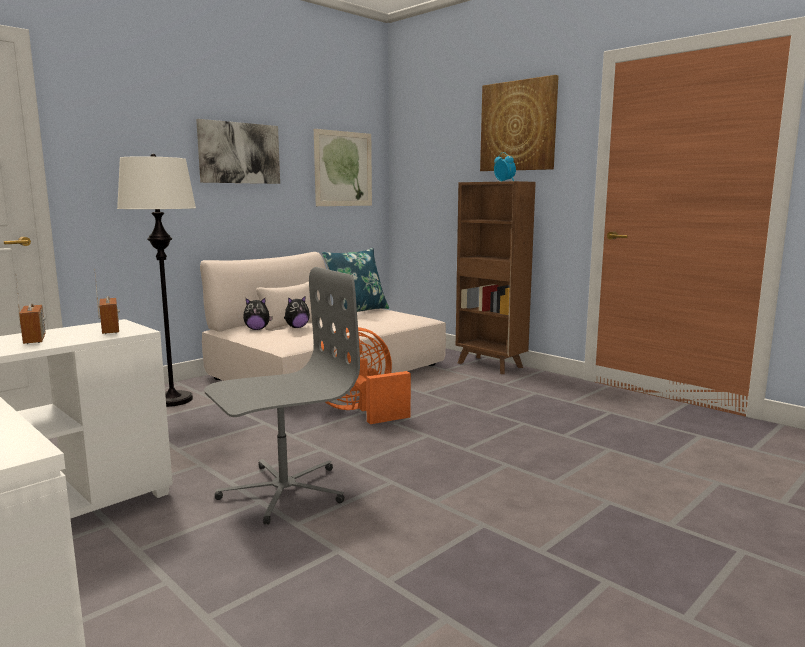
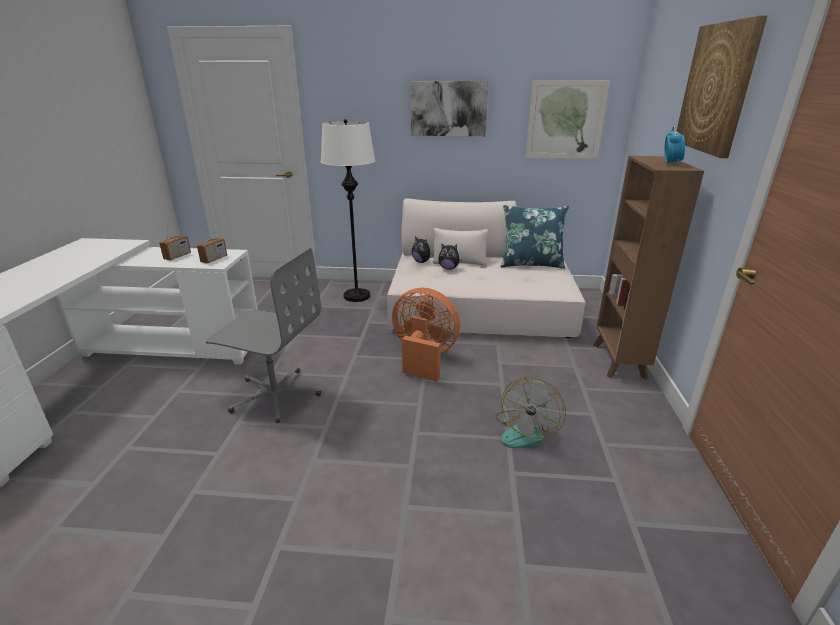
camera: 50 degrees right, 15 degrees up
none -> fan [496,377,566,448]

